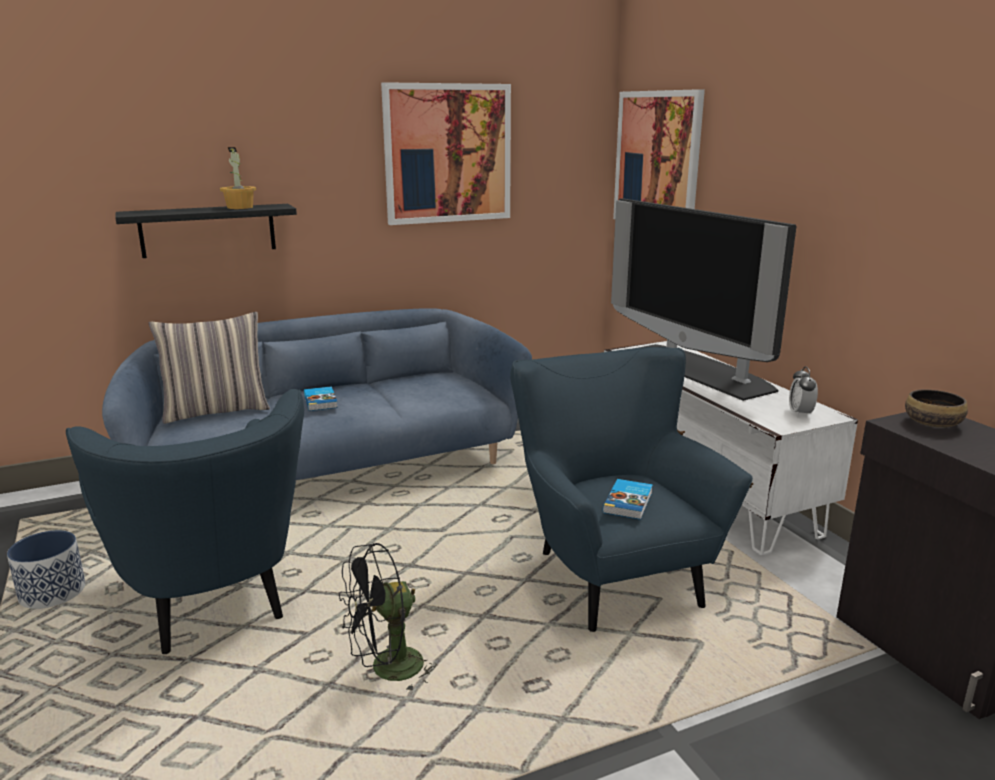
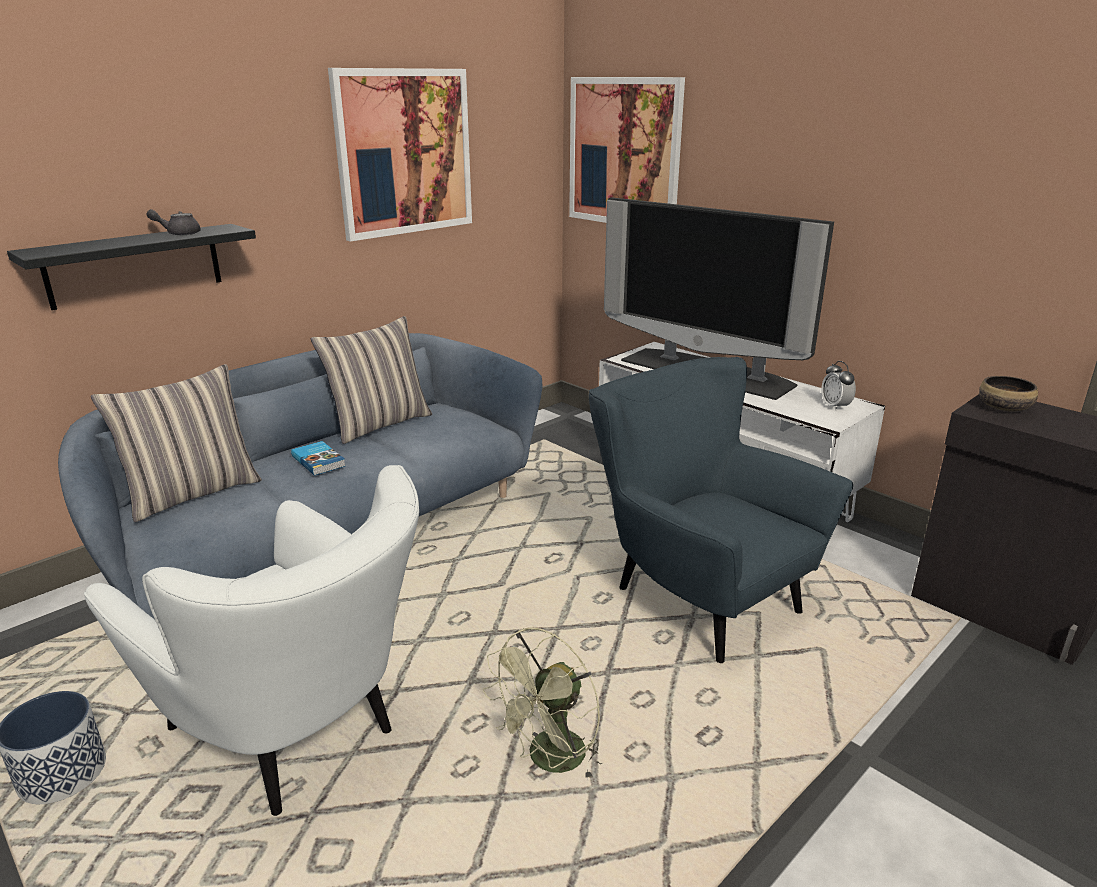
camera: 20 degrees left, 5 degrees up
blue armchair [66,389,304,654] -> white armchair [84,465,419,816]
potted plant [220,147,256,209] -> grey teapot [146,209,201,235]
black fan [339,543,436,692] -> green fan [483,628,602,780]
book [603,479,653,520] -> none
none -> pillow [311,316,432,444]

